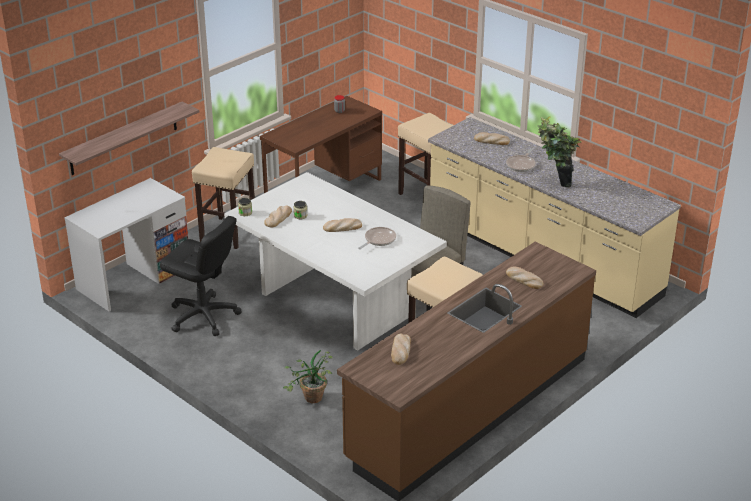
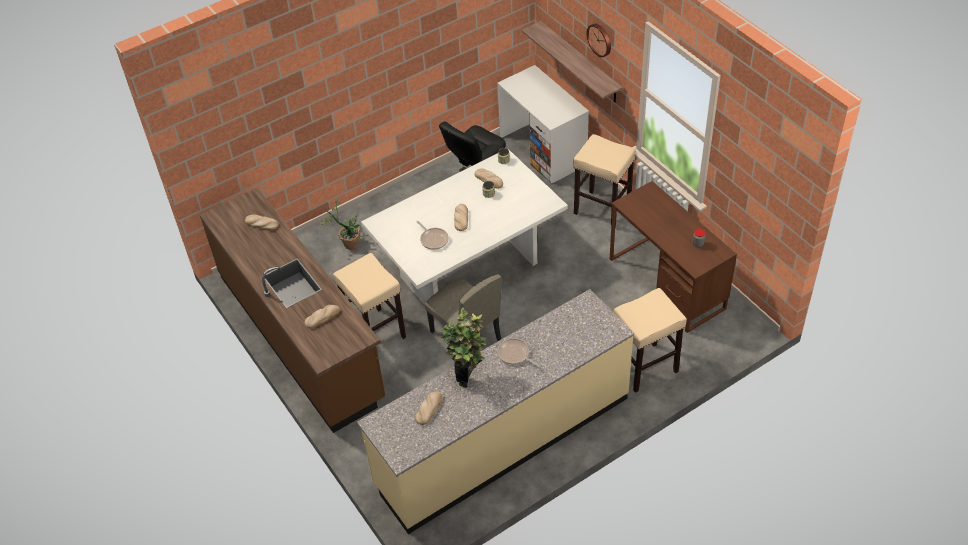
camera: 105 degrees right, 15 degrees up
bread [474,132,510,145] -> bread moved to [415,391,442,425]
none -> wall clock [587,24,611,57]

